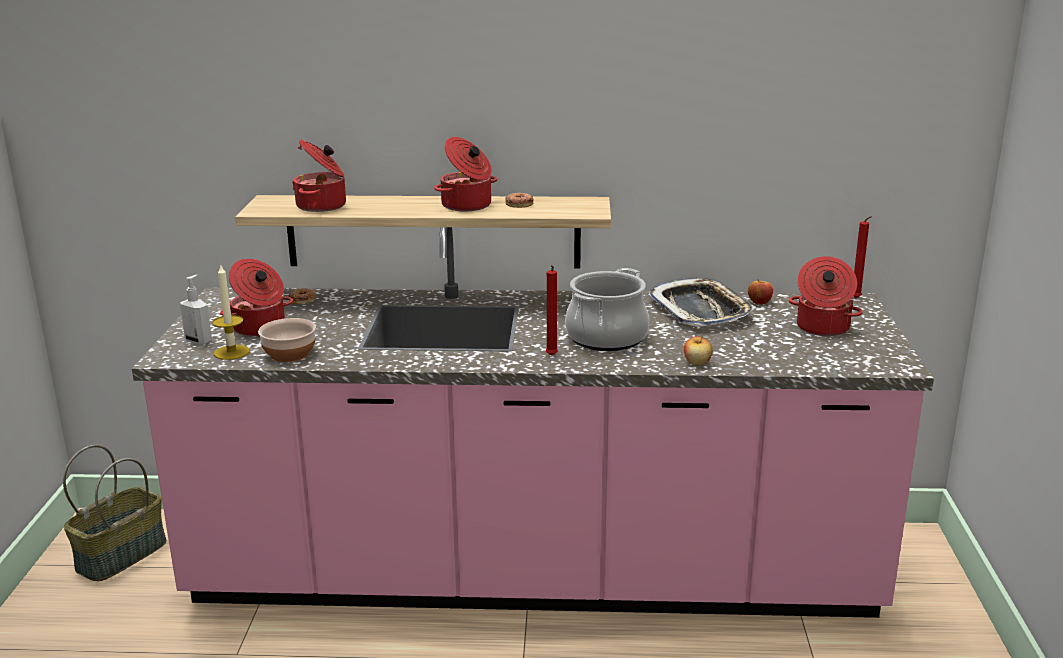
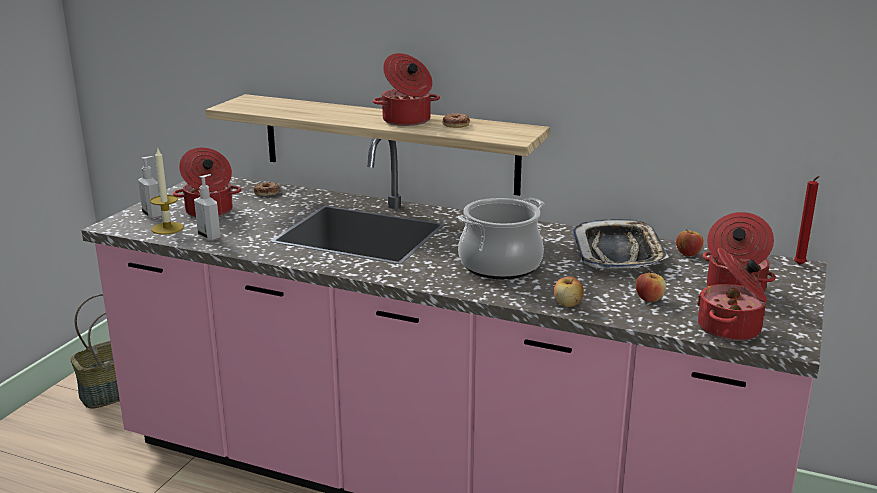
camera: 20 degrees right, 0 degrees up
bowl [258,318,316,362] -> soap dispenser [194,174,221,241]
cooking pot [292,140,346,212] -> cooking pot moved to [697,248,767,341]
red candle [546,265,558,356] -> none
none -> apple [636,270,666,302]

